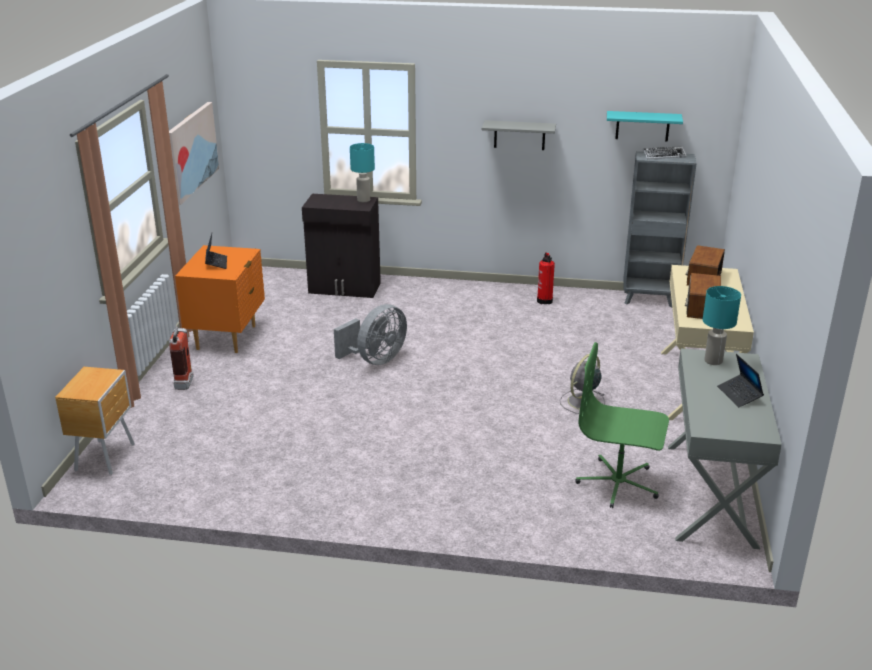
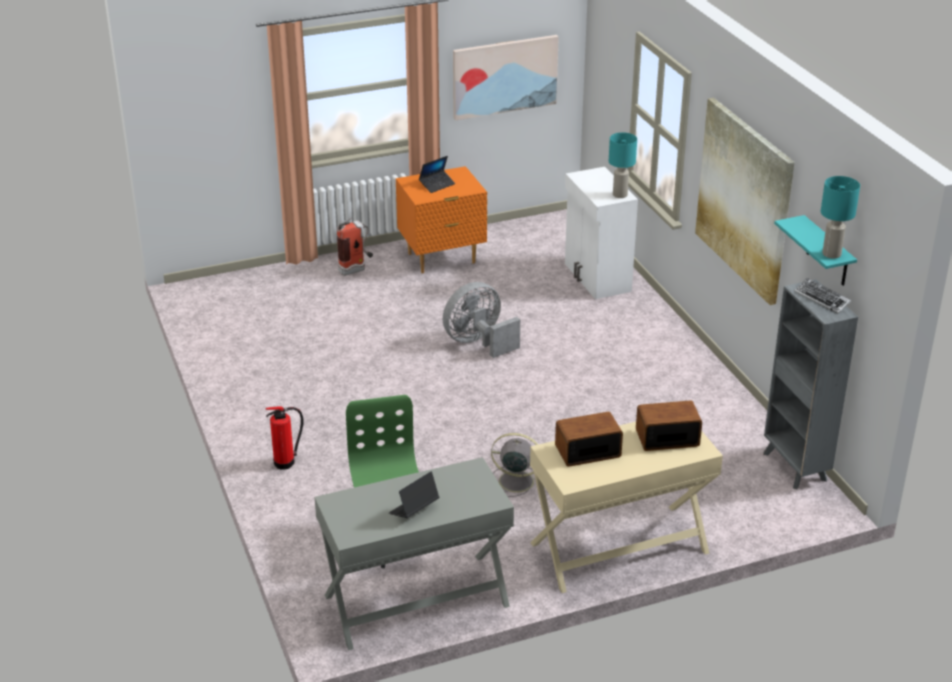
camera: 60 degrees right, 5 degrees up
brown nightstand [55,367,135,475] -> none
black cabinet [302,194,381,298] -> white cabinet [565,167,638,299]
grey fan [334,304,407,365] -> grey fan turned 135 degrees clockwise [443,282,520,358]
grey shelf [482,120,556,150] -> picture [695,98,795,305]
fire extinguisher [537,252,555,304] -> fire extinguisher moved to [265,406,304,470]
turquoise table lamp [702,286,741,365] -> turquoise table lamp moved to [821,176,860,259]

